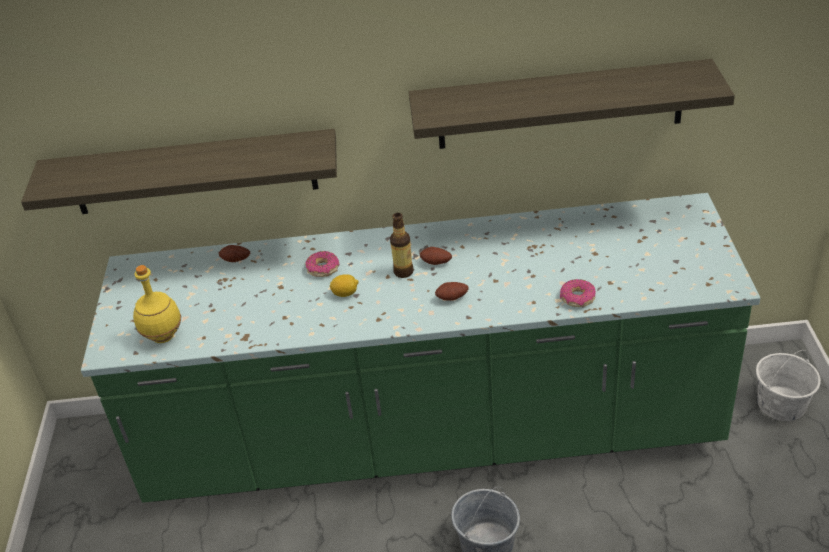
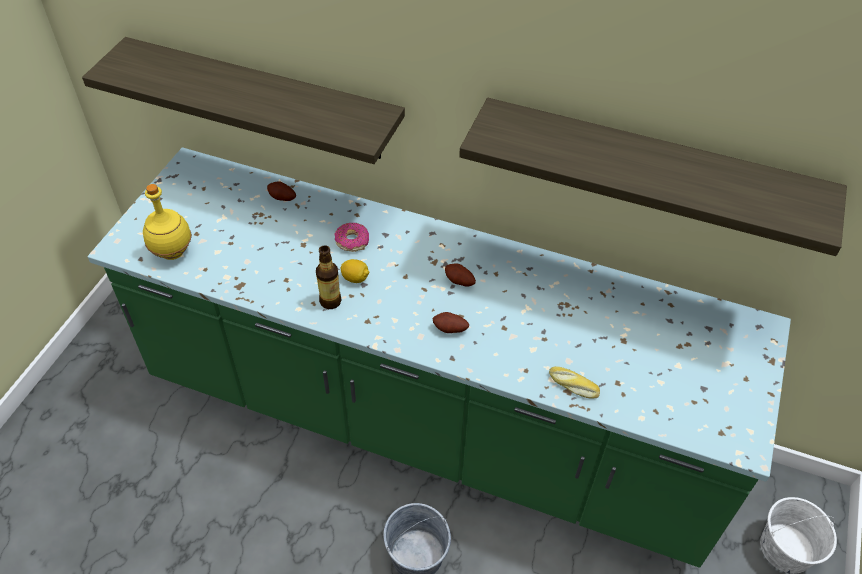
camera: 20 degrees right, 10 degrees up
bottle [390,213,414,278] -> bottle moved to [316,245,341,309]
donut [560,279,596,307] -> bread [549,366,600,398]

